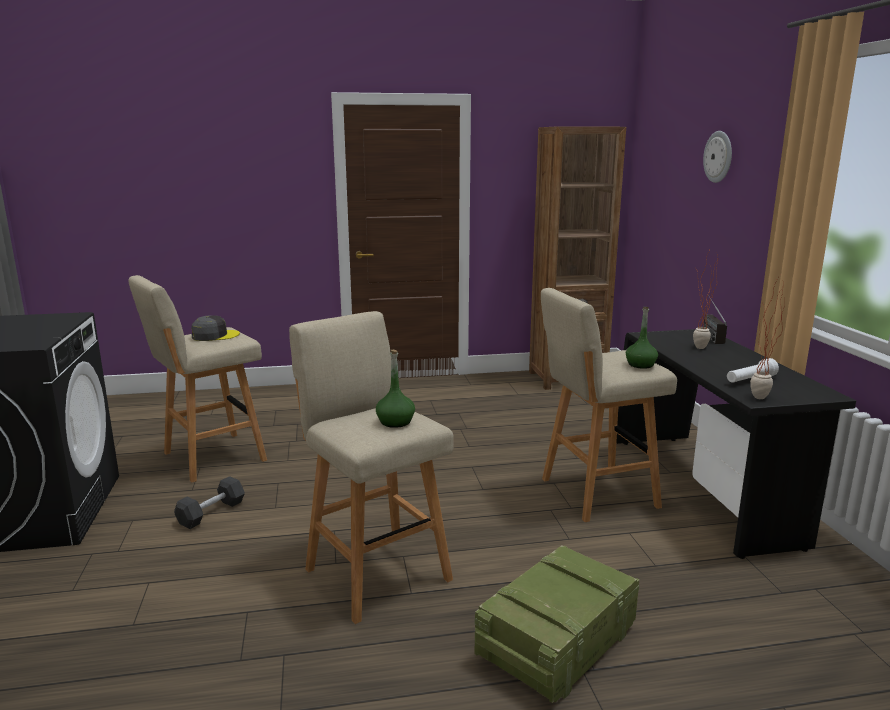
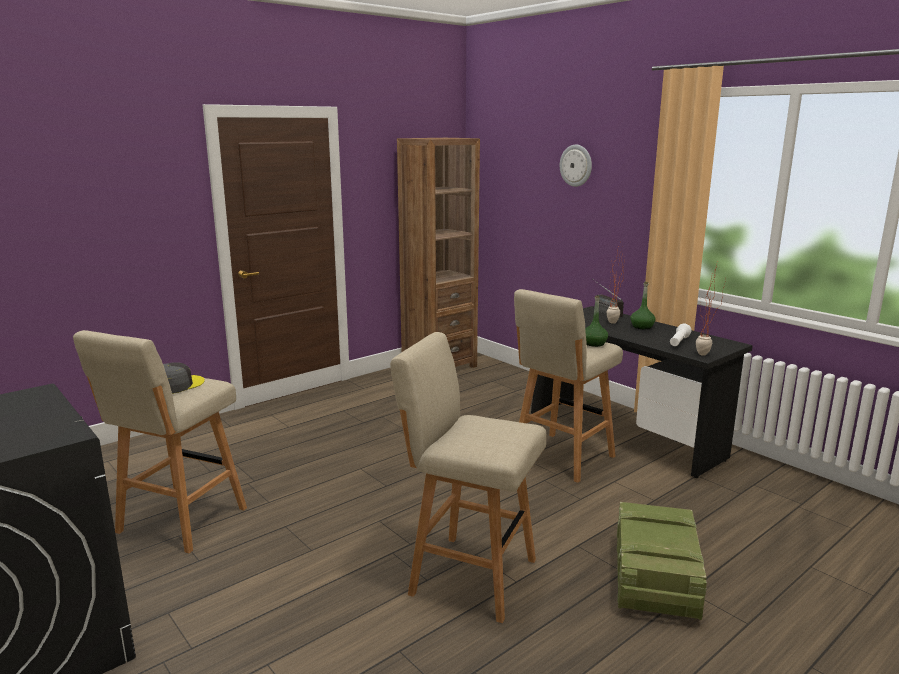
camera: 30 degrees left, 0 degrees up
black dumbbell [174,476,245,529] -> none
green bottle [376,350,415,428] -> green bottle moved to [630,282,656,329]

